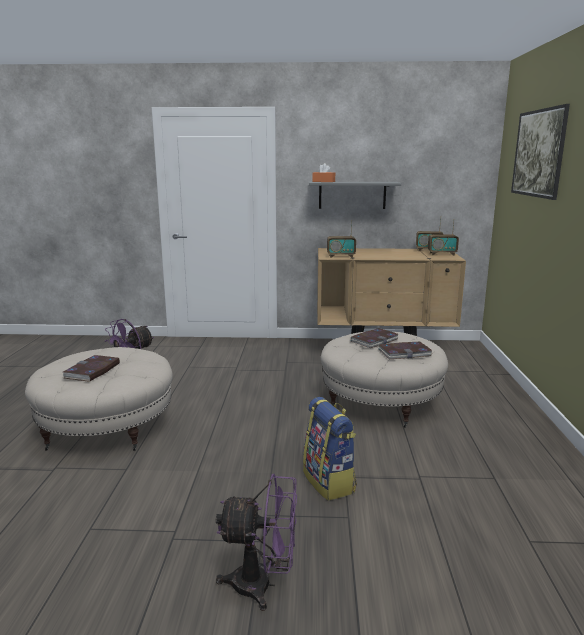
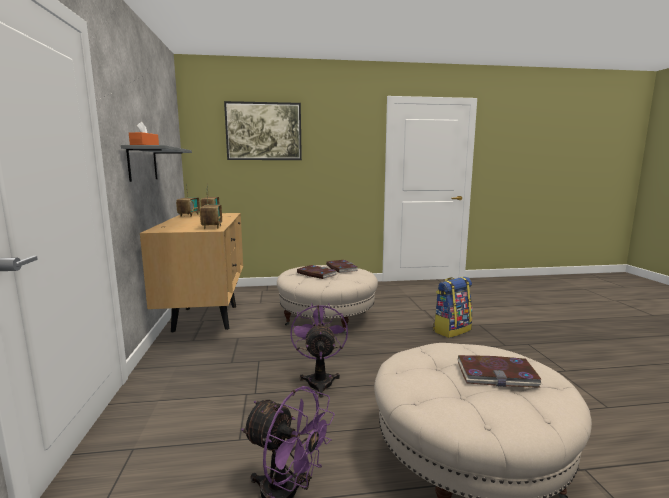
camera: 100 degrees left, 5 degrees down
purple fan [216,474,297,611] -> purple fan moved to [290,303,348,398]

